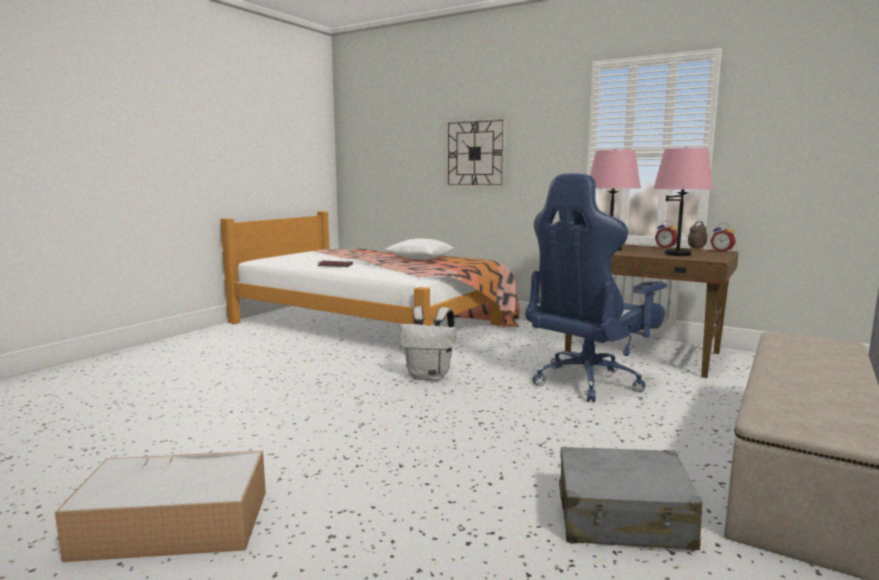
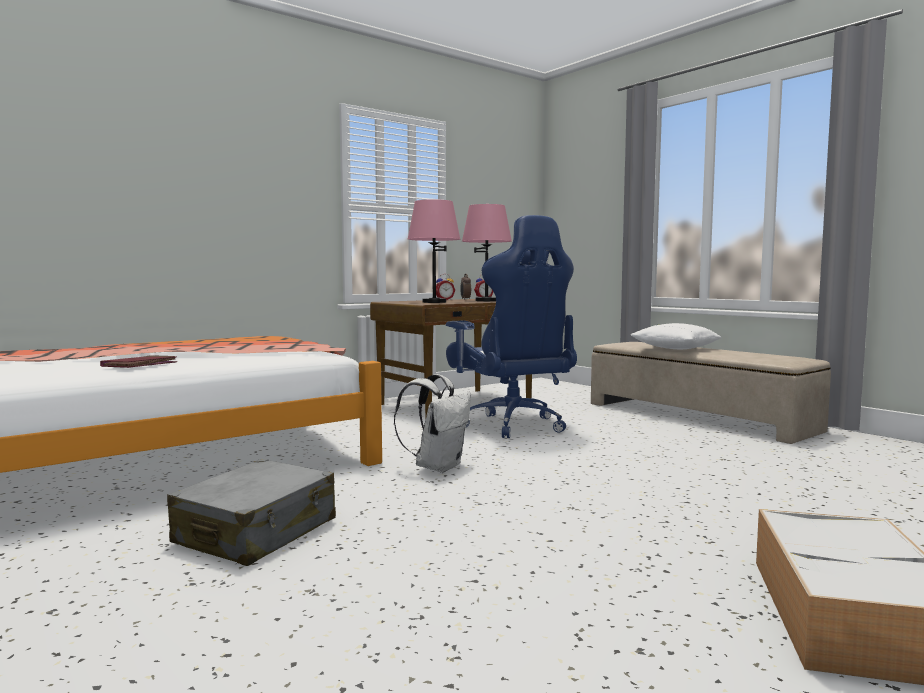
camera: 70 degrees left, 5 degrees down
white pillow [385,239,454,260] -> white pillow moved to [631,323,721,349]
wall clock [445,117,506,188] -> none
grey suitcase [559,447,703,550] -> grey suitcase moved to [167,459,336,566]

